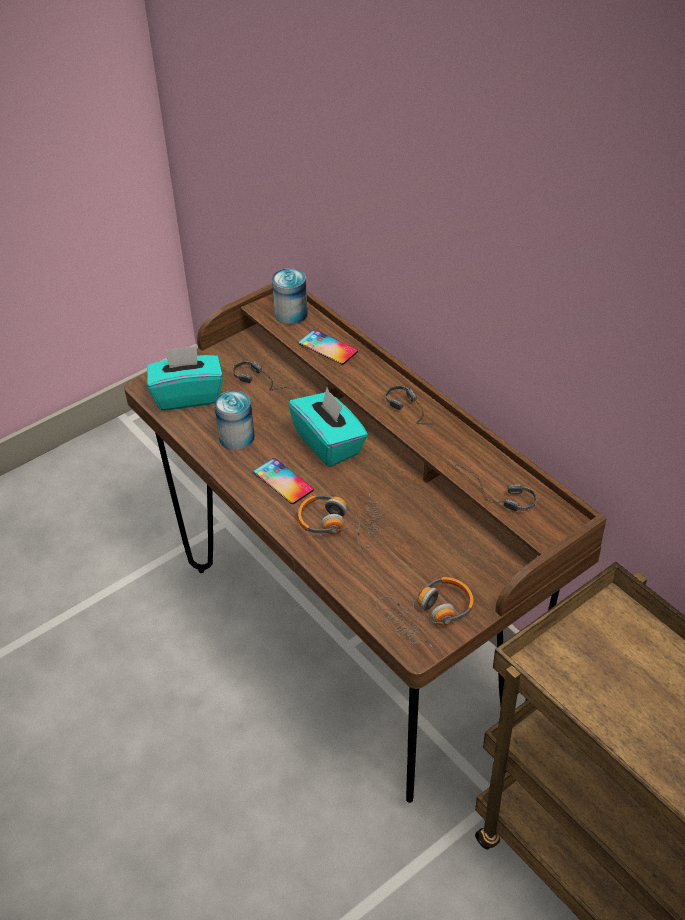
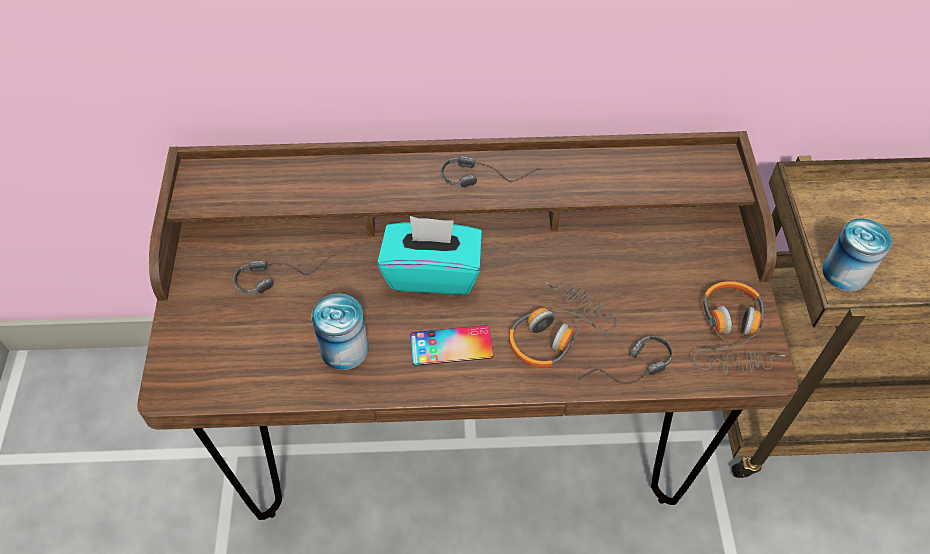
camera: 55 degrees left, 10 degrees up
turquoise tissue box [147,346,223,411] -> none
can [272,268,308,324] -> can moved to [822,218,892,292]
phone [299,330,358,365] -> none
headphones [453,464,537,511] -> headphones moved to [579,336,673,384]

